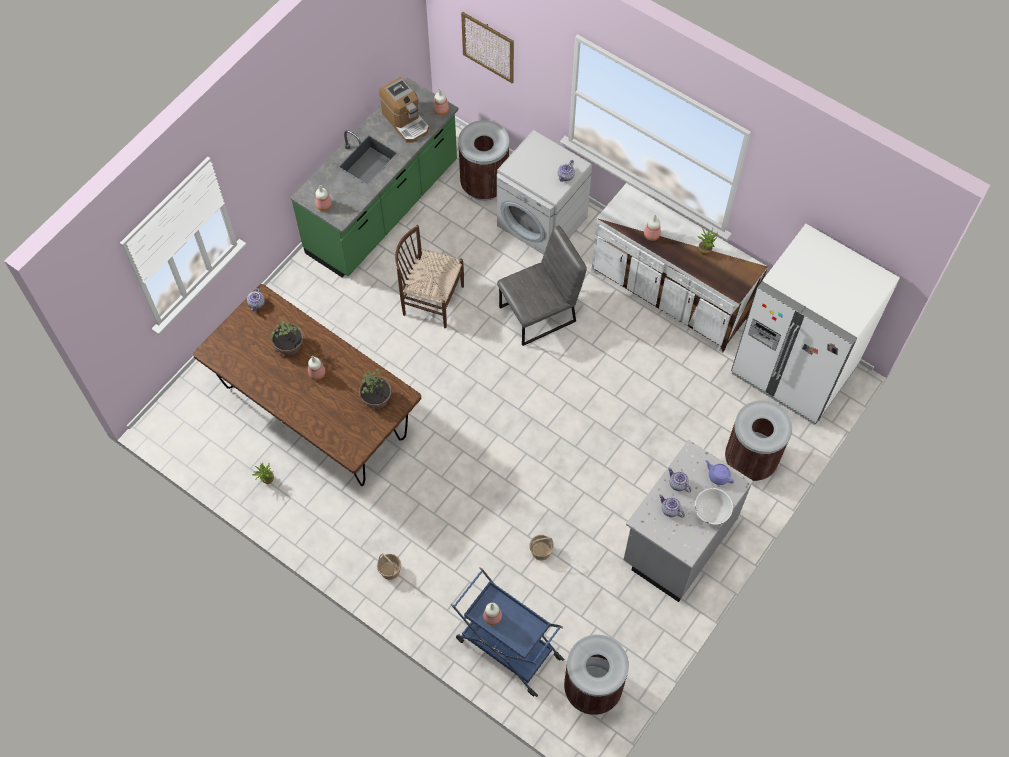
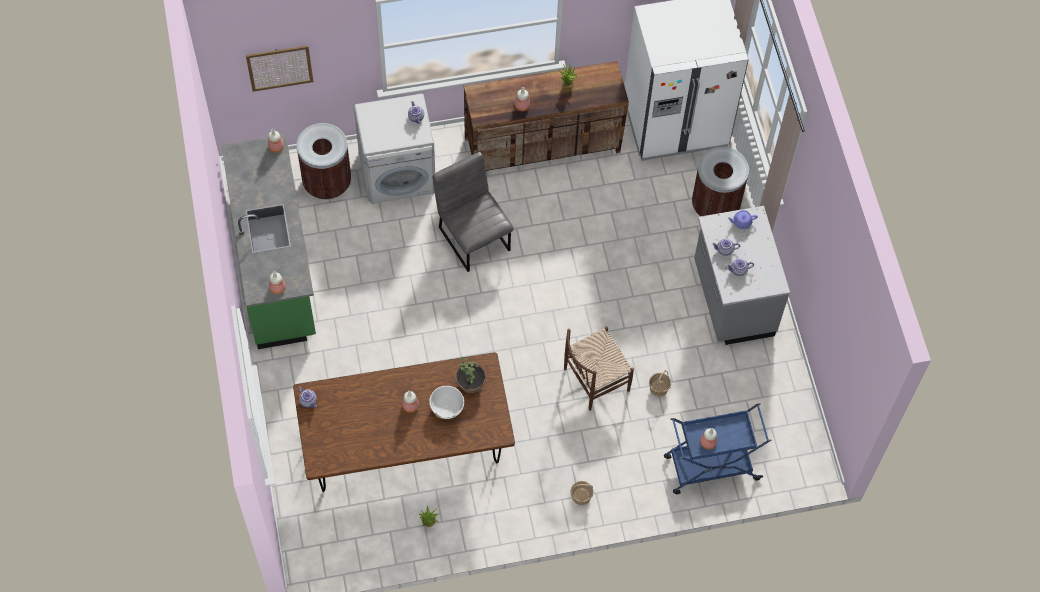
camera: 50 degrees left, 0 degrees up
potted plant [270,321,303,356] -> none
coffee machine [379,77,429,142] -> none
brown chair [395,225,464,328] -> brown chair moved to [564,327,634,411]
grey chair [497,225,587,346] -> grey chair turned 45 degrees counterclockwise [433,152,513,272]
brown trash can [564,635,629,715] -> none
white cabinet [591,183,768,353] -> brown cabinet [464,61,629,171]
white bowl [695,488,733,525] -> white bowl moved to [429,386,464,419]

